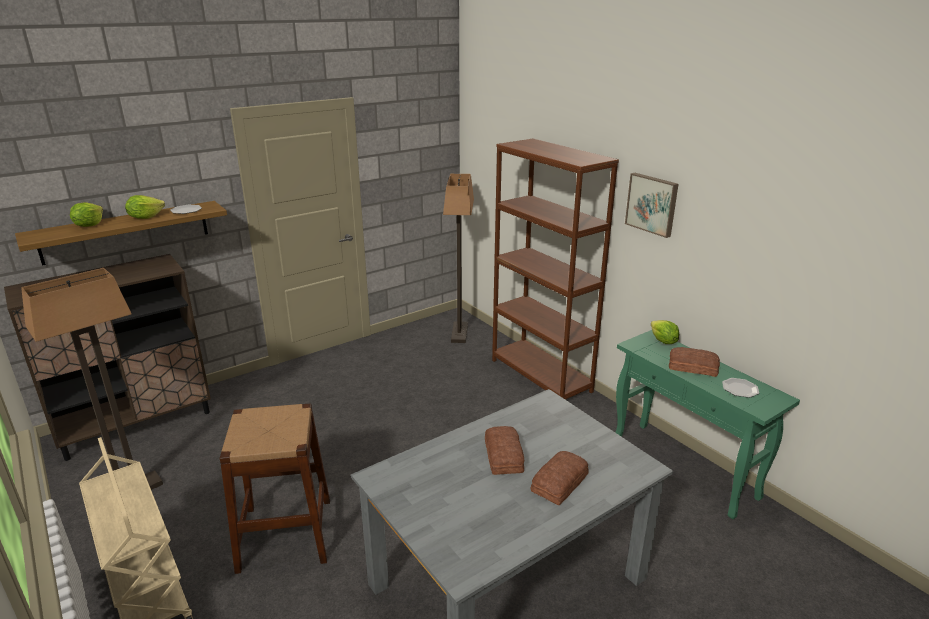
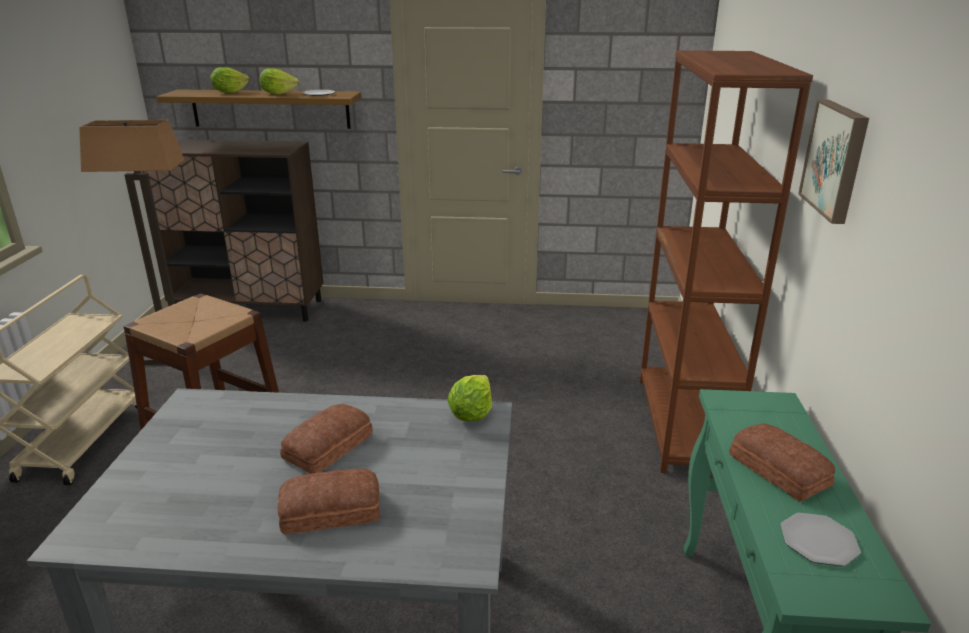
camera: 40 degrees right, 0 degrees up
floor lamp [443,174,474,343] -> none
lettuce [651,320,679,344] -> lettuce moved to [447,375,492,421]

